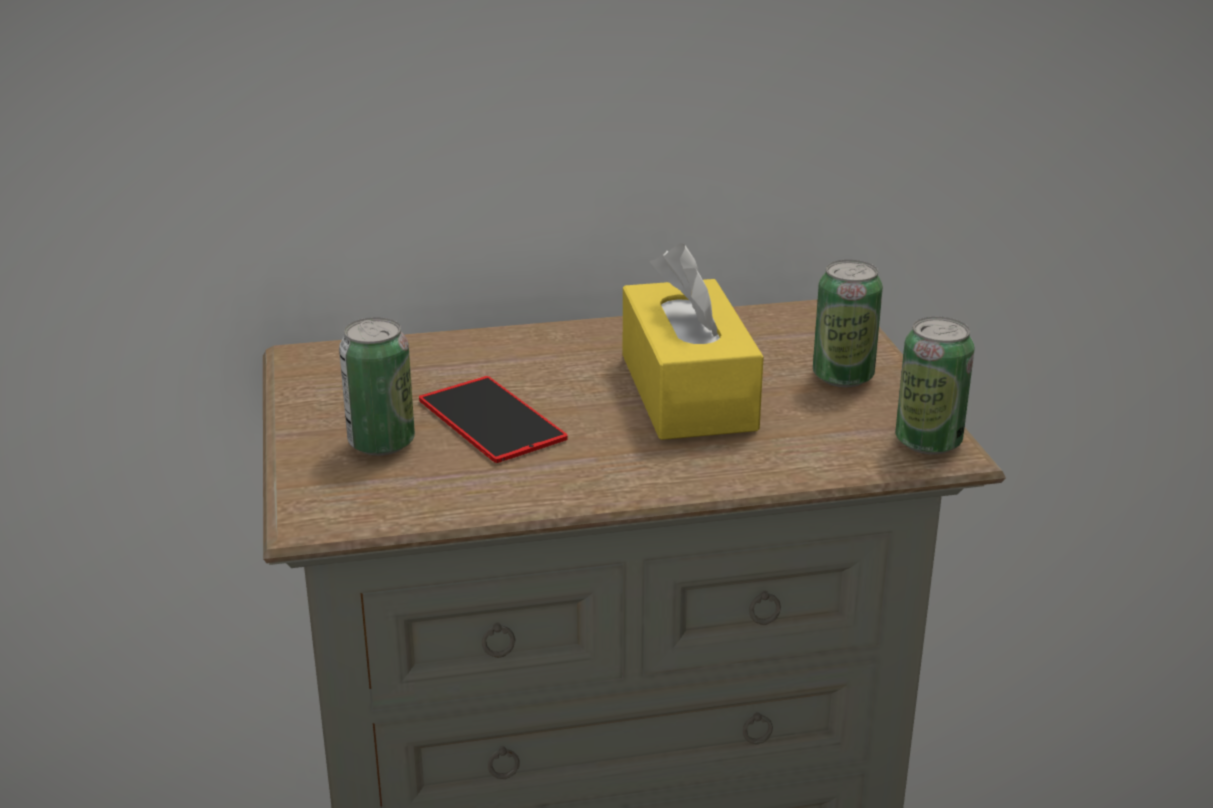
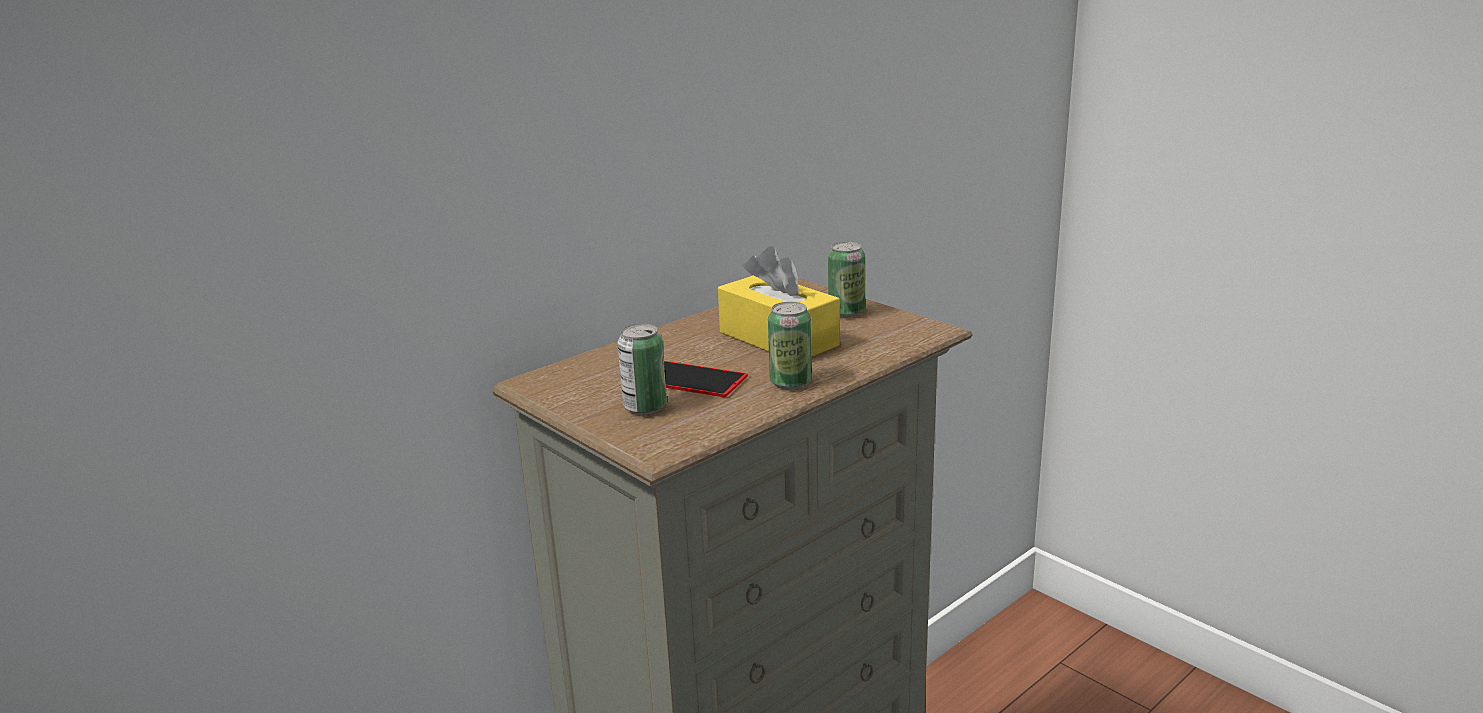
camera: 30 degrees left, 5 degrees down
can [895,317,975,454] -> can moved to [768,302,812,389]

